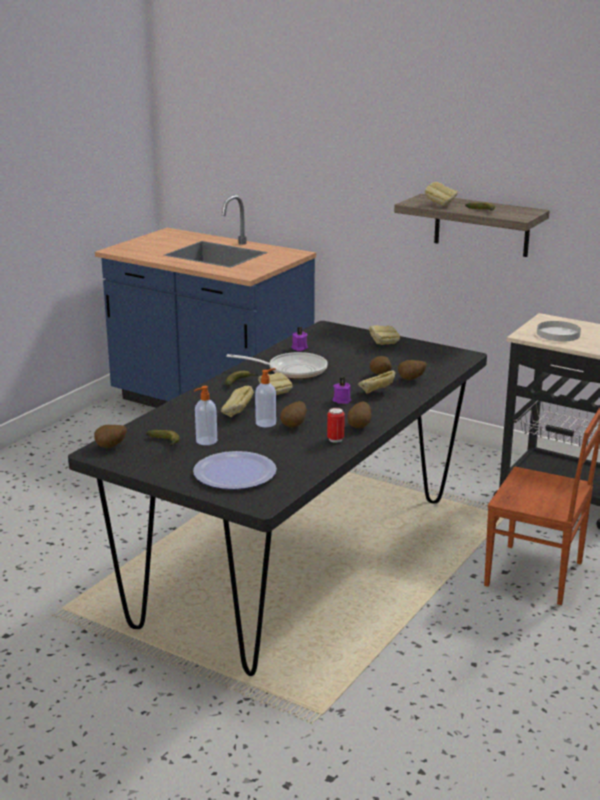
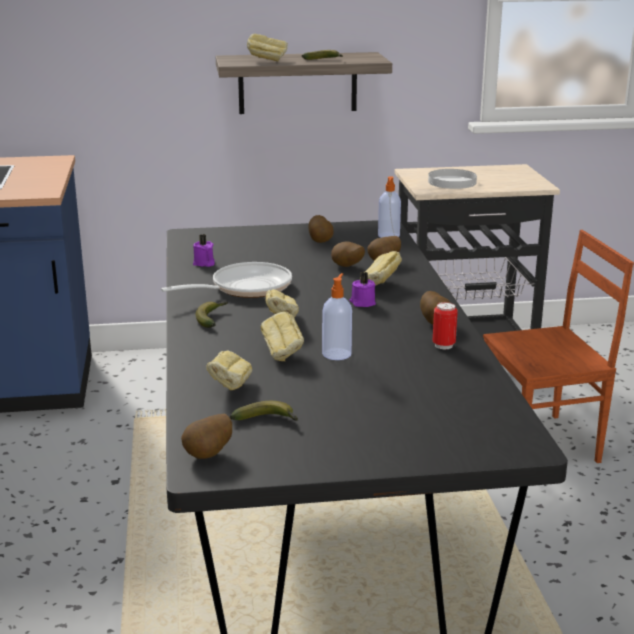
camera: 40 degrees left, 0 degrees up
plate [193,451,277,489] -> none
soap dispenser [194,386,217,445] -> soap dispenser moved to [378,176,401,238]
potato [280,401,307,427] -> potato moved to [309,215,334,243]
bread [369,325,400,345] -> bread moved to [206,350,252,390]

